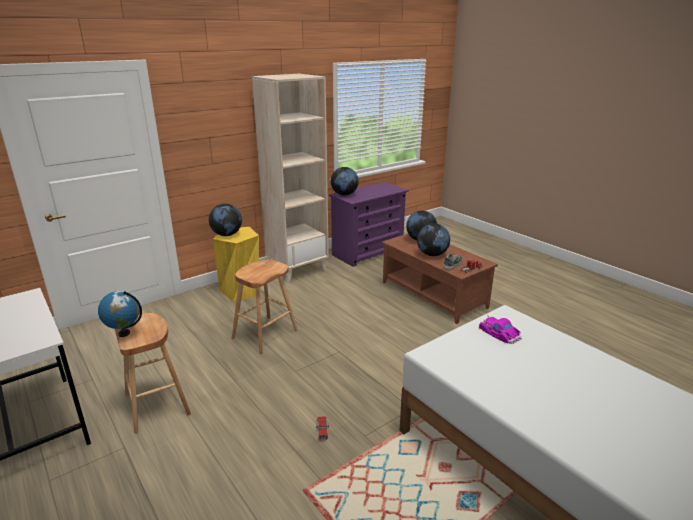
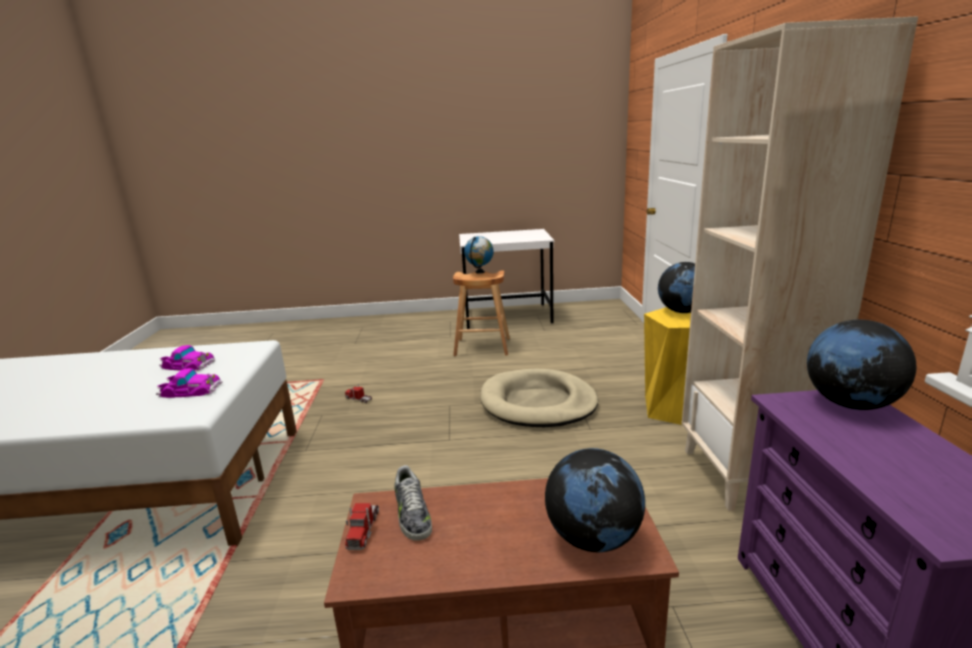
camera: 125 degrees right, 5 degrees down
brown stool [232,260,298,354] -> beige dog bed [480,369,598,427]
globe [417,223,450,256] -> none
none -> toy car [159,345,215,371]

